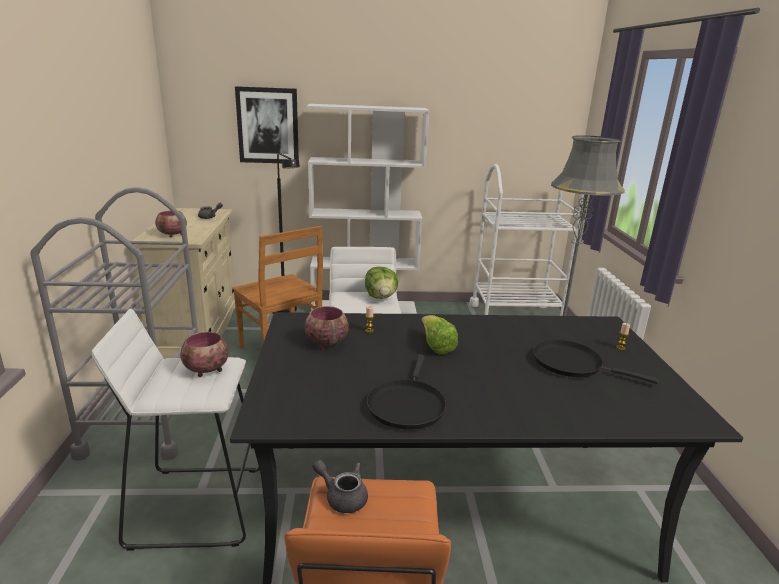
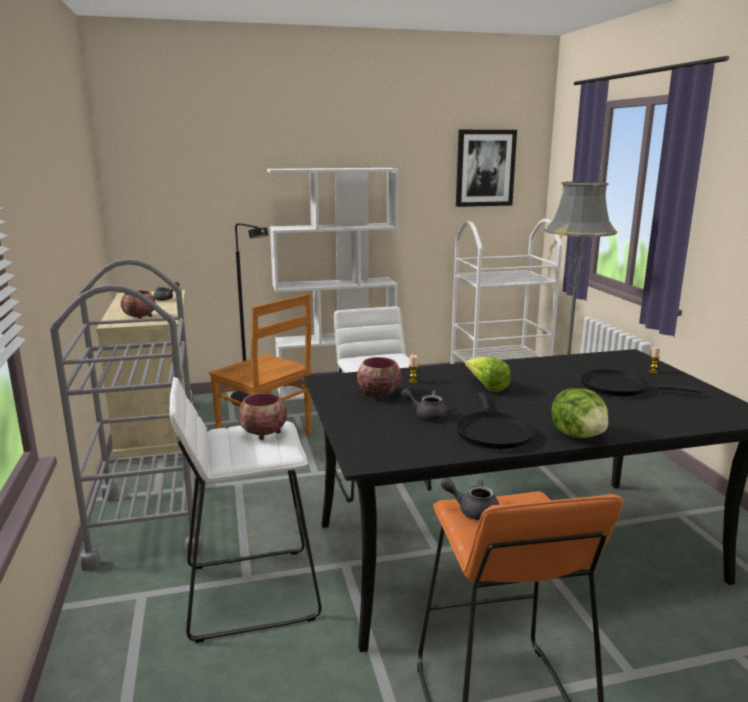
camera: 10 degrees left, 5 degrees down
picture [235,86,299,163] -> picture moved to [456,130,517,207]
lettuce [365,267,398,299] -> lettuce moved to [551,388,608,438]
none -> grey teapot [401,389,447,420]

